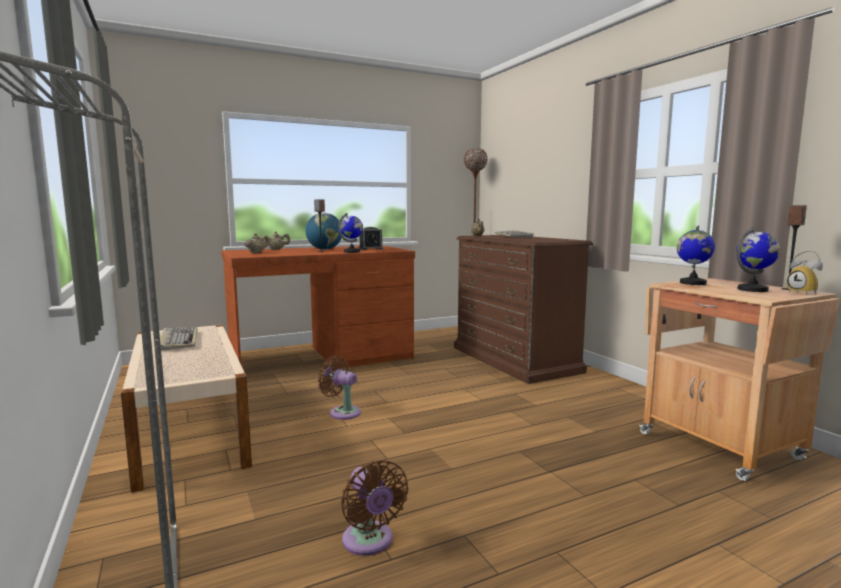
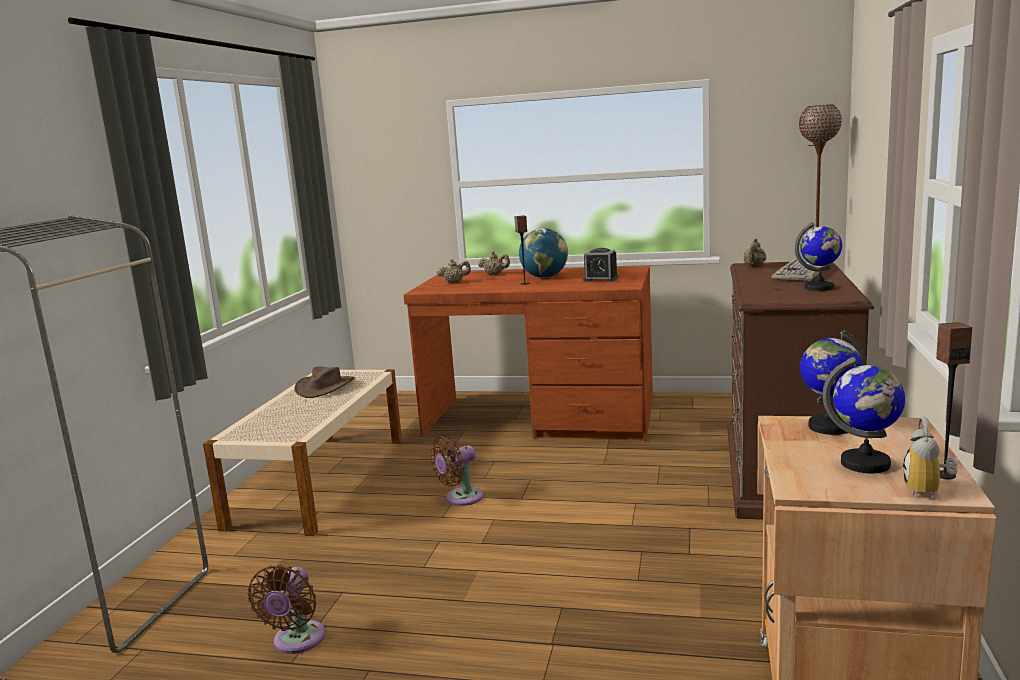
camera: 40 degrees right, 5 degrees up
keyboard [160,327,198,351] -> brown hat [295,366,355,398]
brown fan [318,355,361,420] -> brown fan turned 105 degrees counterclockwise [430,437,483,506]
globe [338,213,363,253] -> globe moved to [795,222,842,291]

